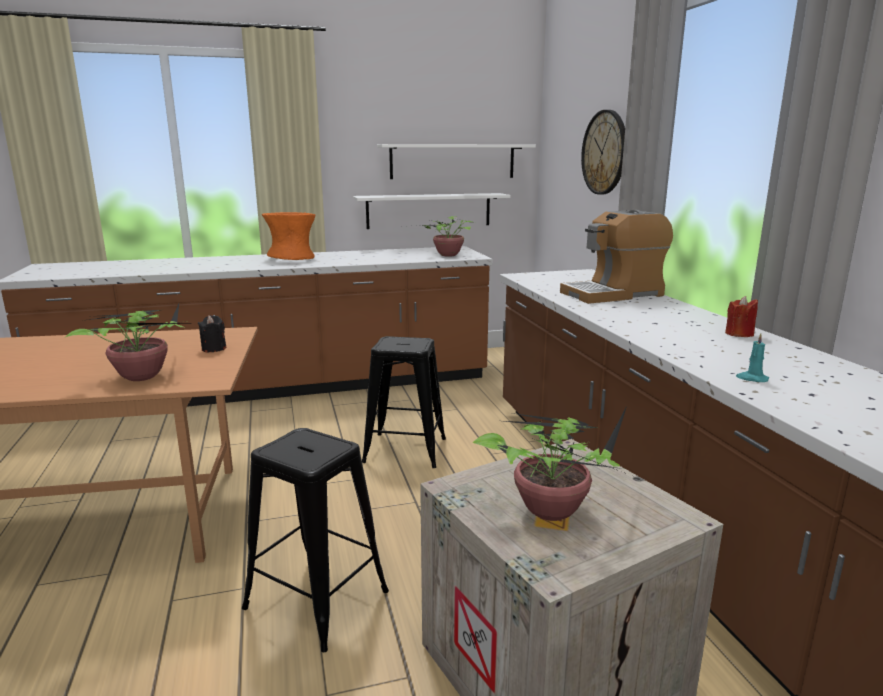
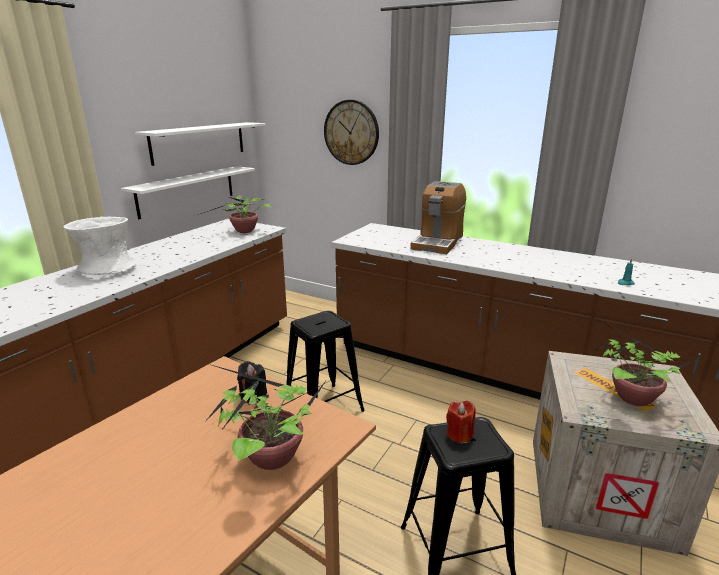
camera: 45 degrees left, 5 degrees up
orange vase [262,212,315,260] -> white vase [64,217,136,275]
red candle [725,296,758,337] -> red candle moved to [446,400,476,443]

